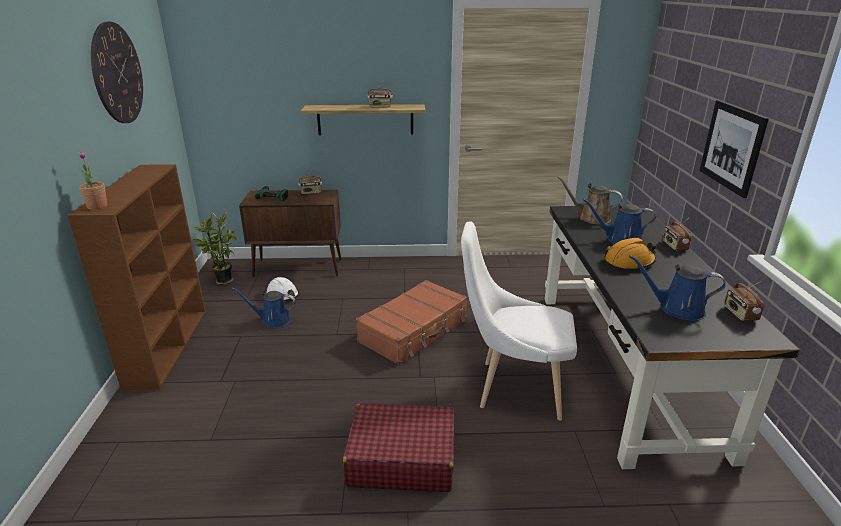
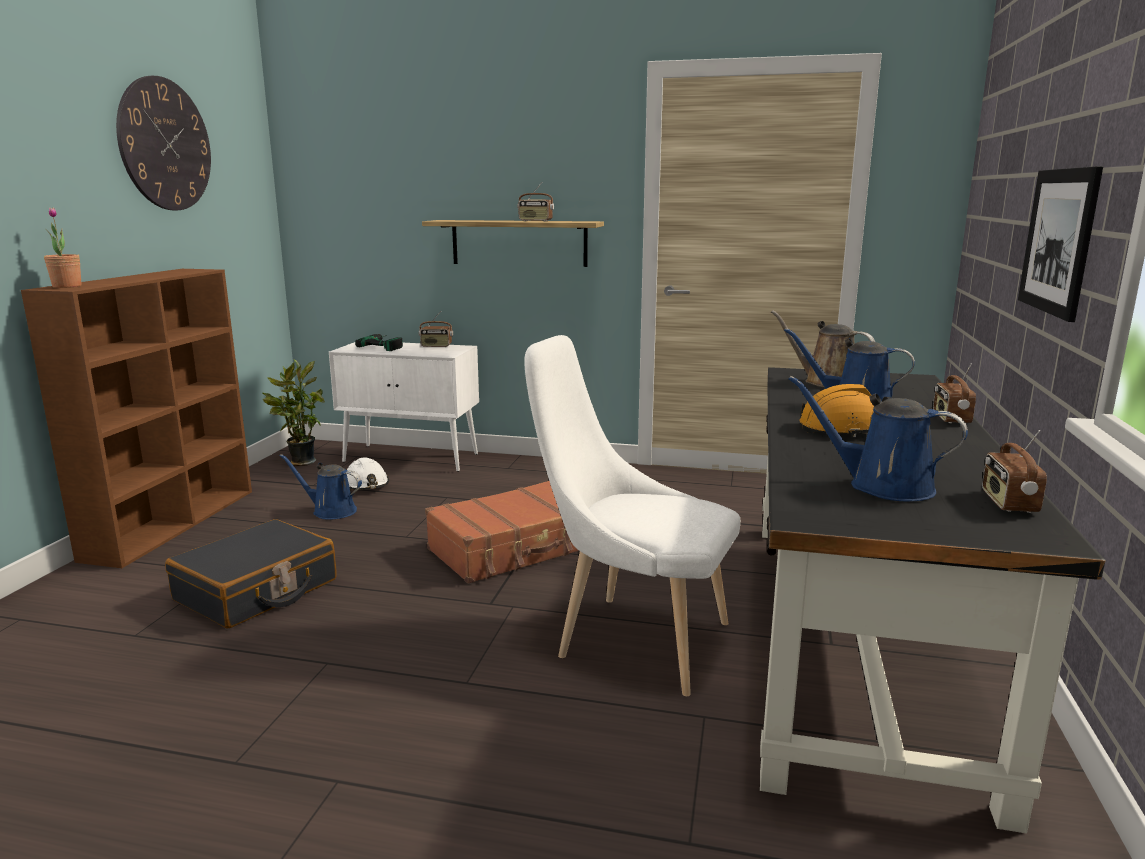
camera: 15 degrees right, 10 degrees down
brown cabinet [239,190,342,278] -> white cabinet [329,342,479,472]
red suitcase [343,403,455,492] -> none
none -> black suitcase [165,519,337,629]

